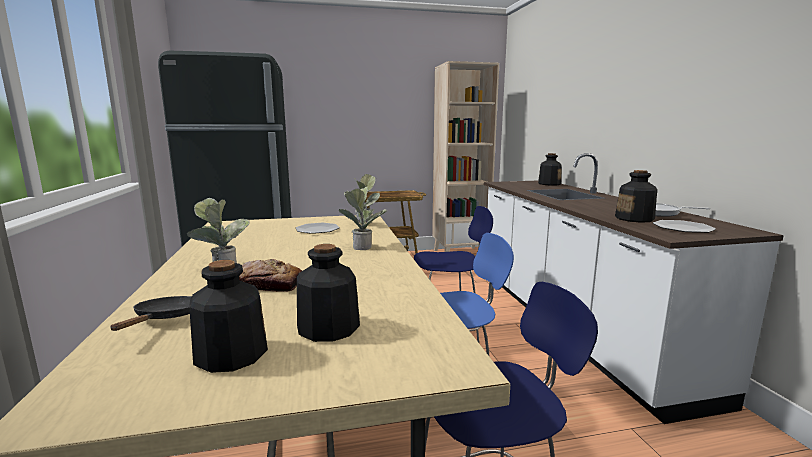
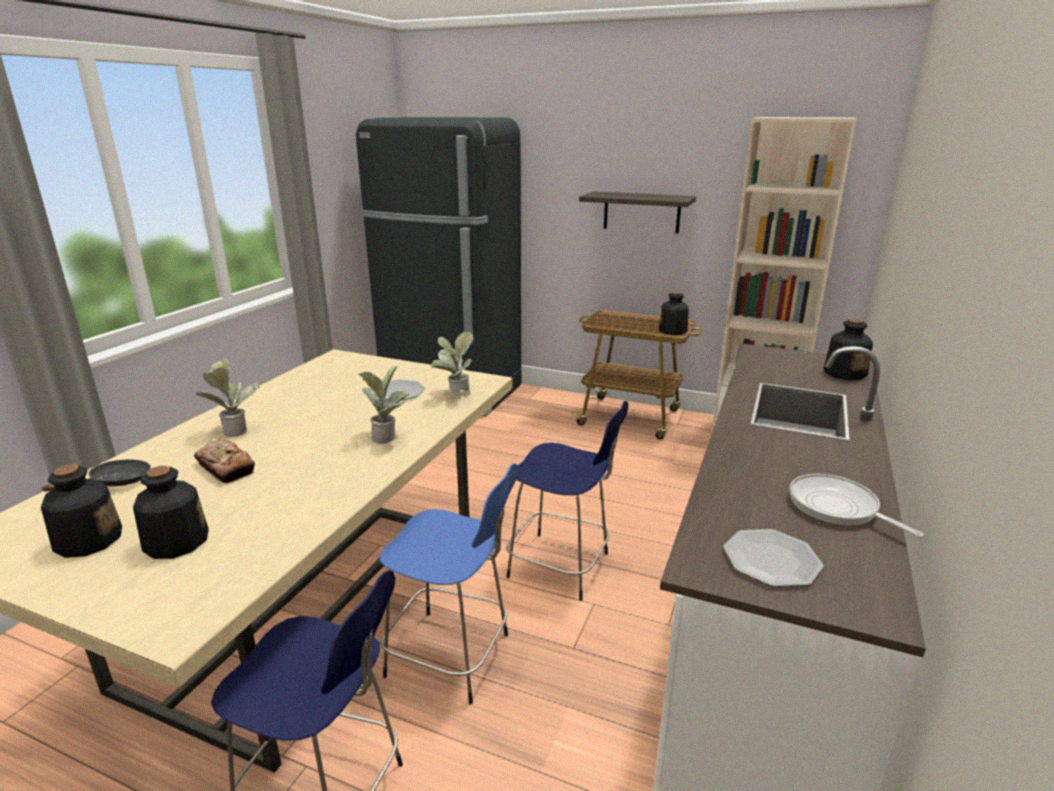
camera: 35 degrees right, 10 degrees up
bottle [615,170,657,223] -> bottle moved to [659,291,689,335]
none -> shelf [579,191,696,234]

